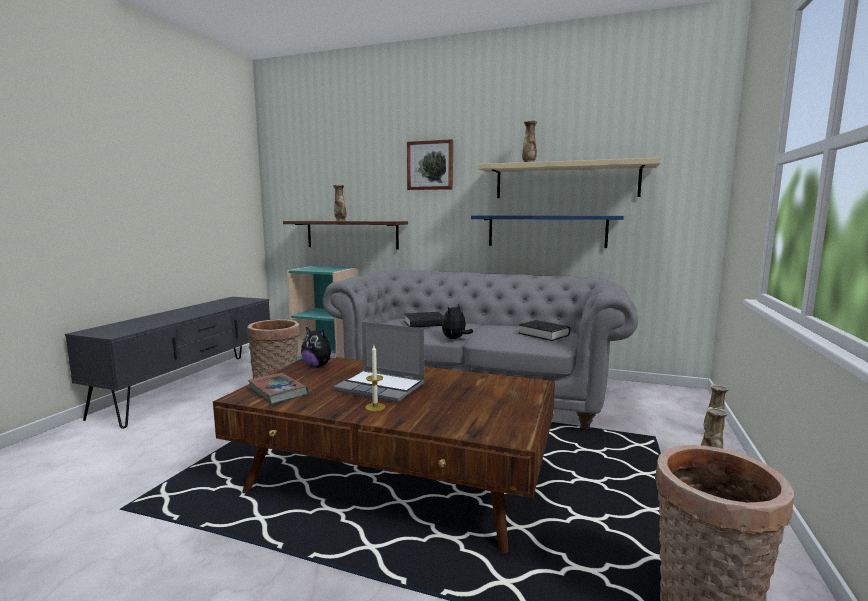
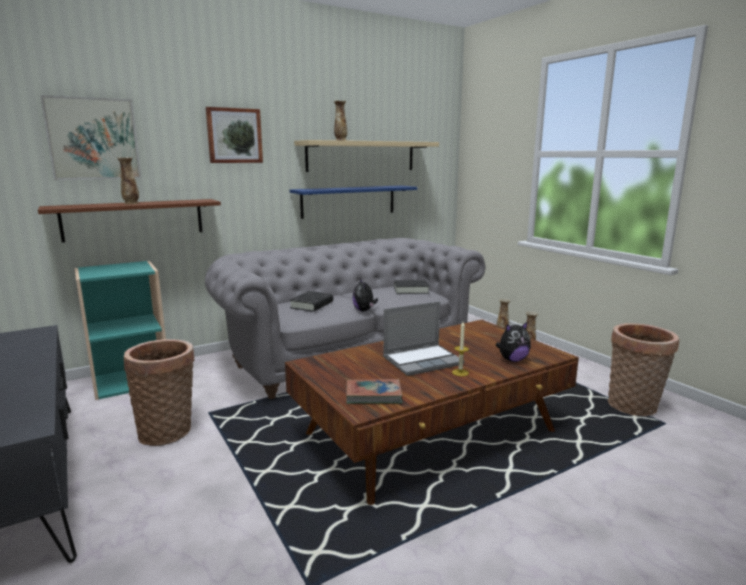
camera: 50 degrees left, 5 degrees up
plush toy [301,327,337,367] -> plush toy moved to [496,322,531,362]
none -> picture [40,95,141,180]

